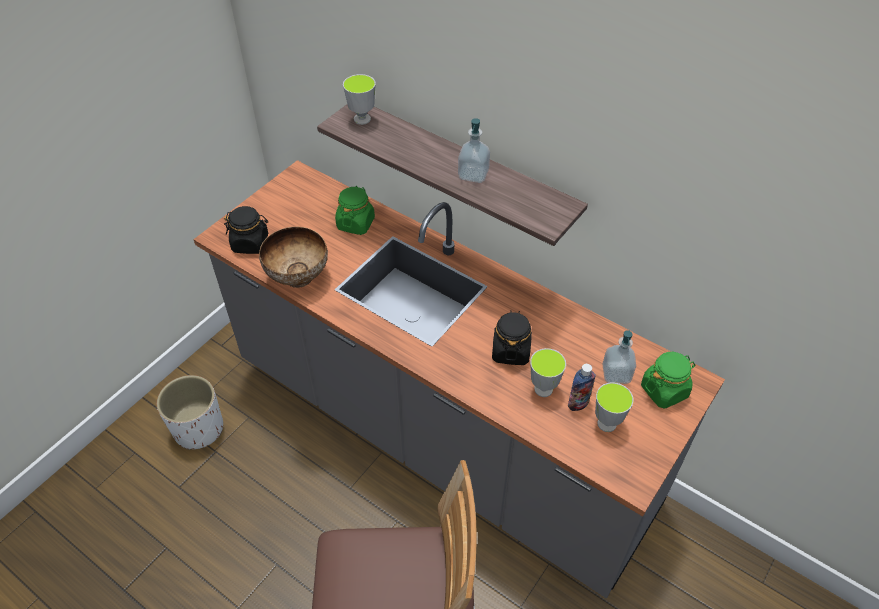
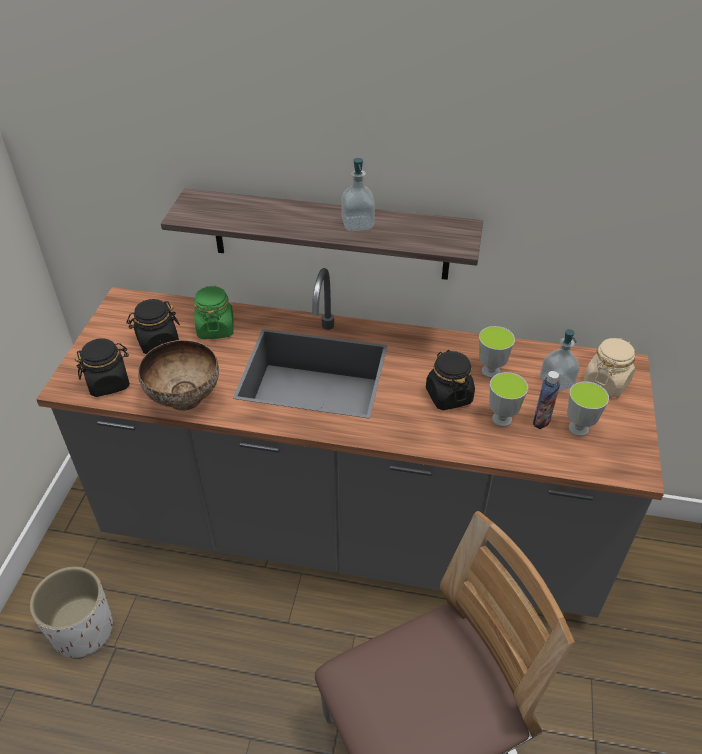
camera: 25 degrees left, 5 degrees down
cup [343,74,376,125] -> cup moved to [479,326,515,378]
green jar [641,352,695,409] -> beige jar [583,338,635,397]
none -> black jar [127,299,180,354]

